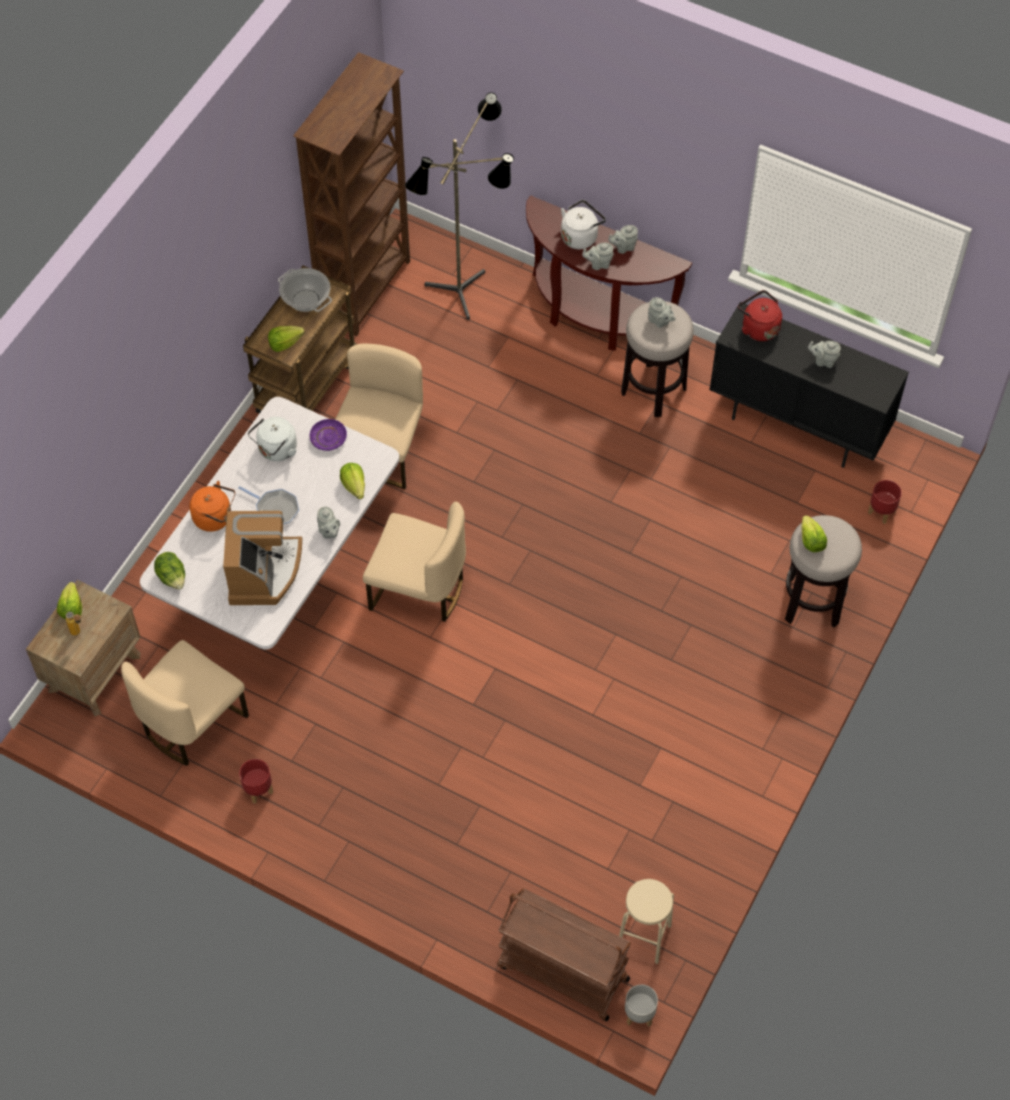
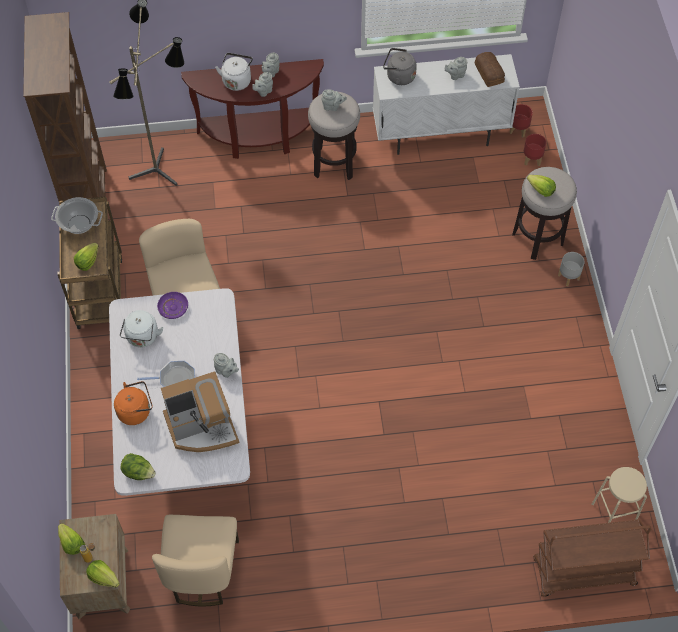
camera: 35 degrees left, 0 degrees up
coffee machine [223,511,302,605] -> coffee machine turned 105 degrees clockwise [161,372,240,452]
red planter [239,759,273,804] -> red planter moved to [510,104,533,138]
lettuce [340,463,365,499] -> lettuce moved to [86,560,120,588]
beige chair [363,502,466,622] -> none
grey planter [625,984,658,1027] -> grey planter moved to [558,252,584,286]
black cabinet [709,302,909,468] -> white cabinet [373,54,520,155]
red kettle [738,290,782,341] -> grey kettle [383,48,417,85]
none -> bread [475,52,505,87]

